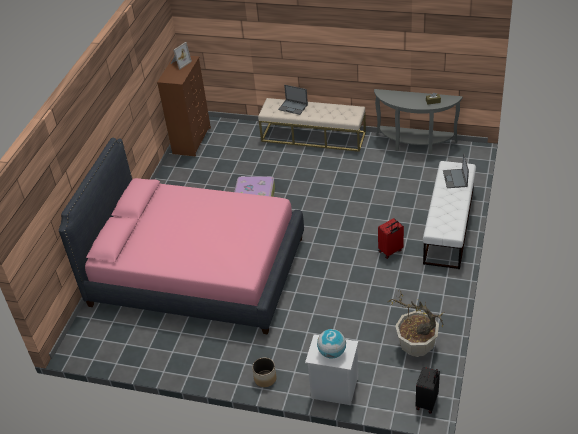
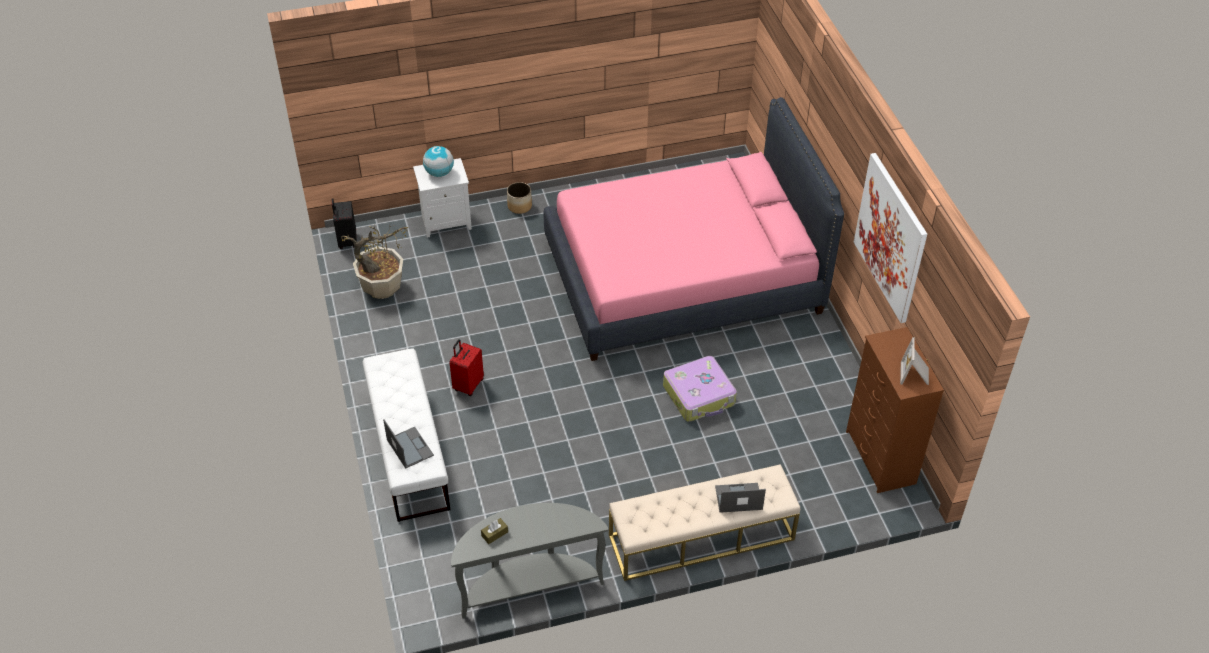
camera: 145 degrees right, 5 degrees up
none -> picture [854,153,927,323]

